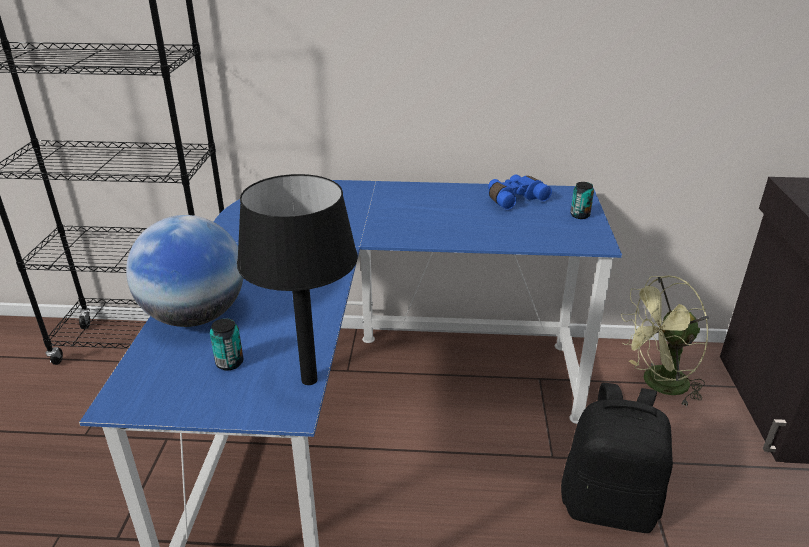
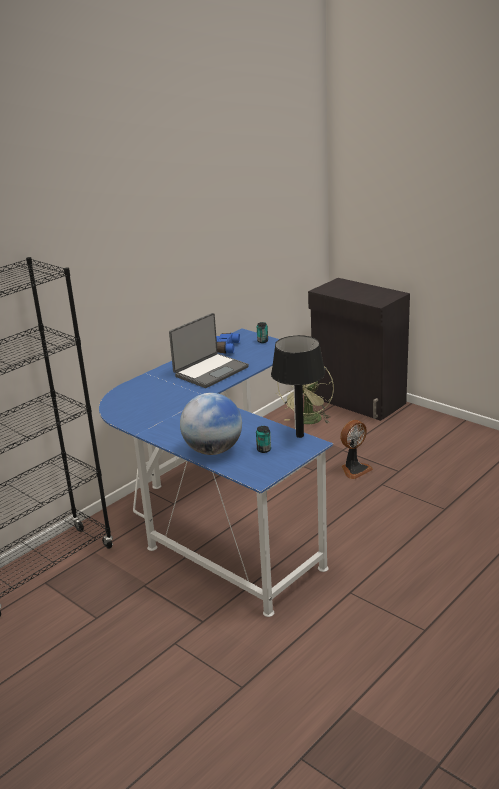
camera: 50 degrees left, 5 degrees down
black backpack [561,383,673,533] -> fan [340,420,373,479]
none -> laptop [169,313,249,388]

